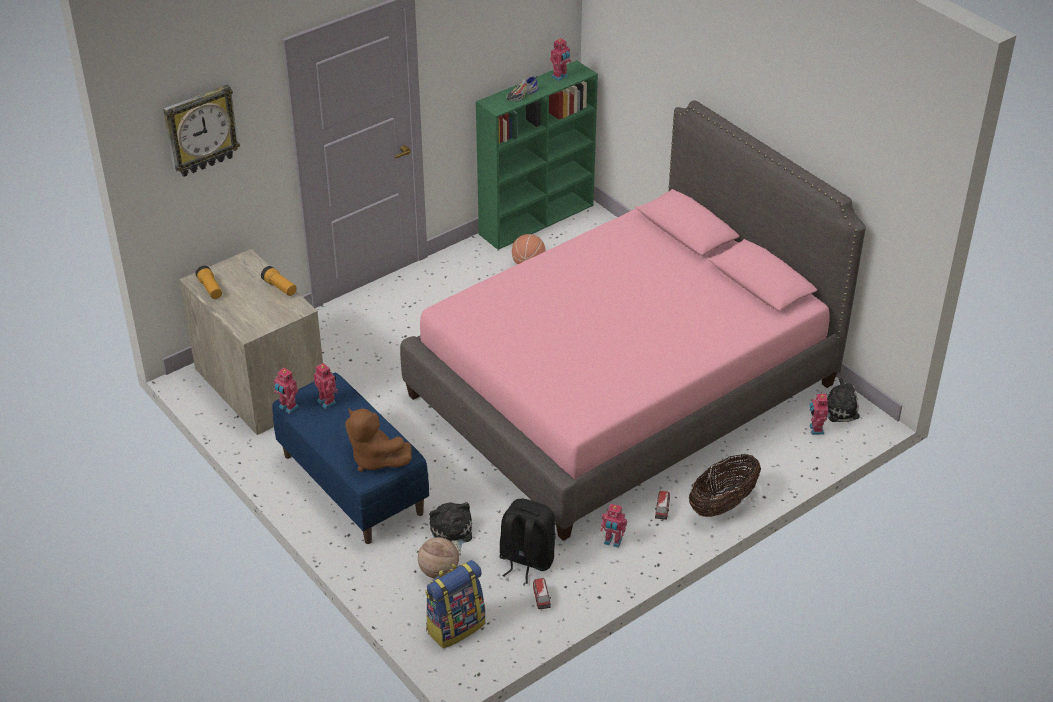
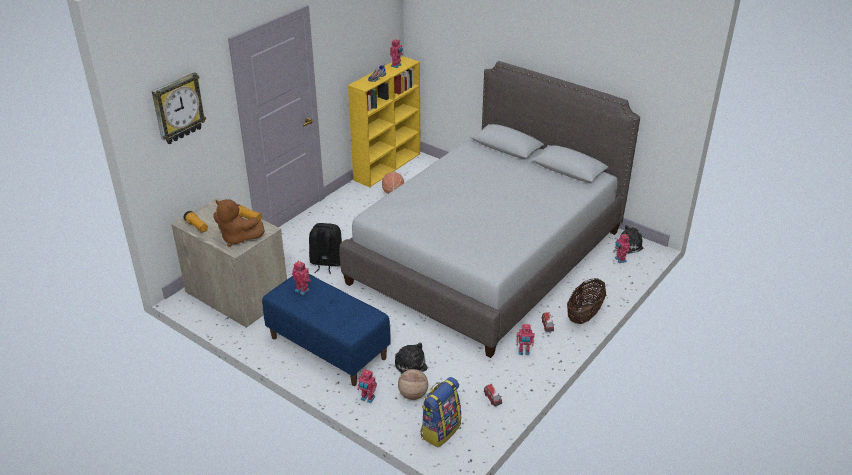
camera: 15 degrees left, 5 degrees down
toy robot [274,368,299,414] -> toy robot moved to [357,369,377,403]
brown plush toy [345,408,412,472] -> brown plush toy moved to [213,199,265,247]
pink bed [400,100,866,541] -> grey bed [339,61,640,358]
green bookcase [476,60,598,250] -> yellow bookcase [348,56,420,187]
black backpack [499,499,555,584] -> black backpack moved to [309,223,342,274]

